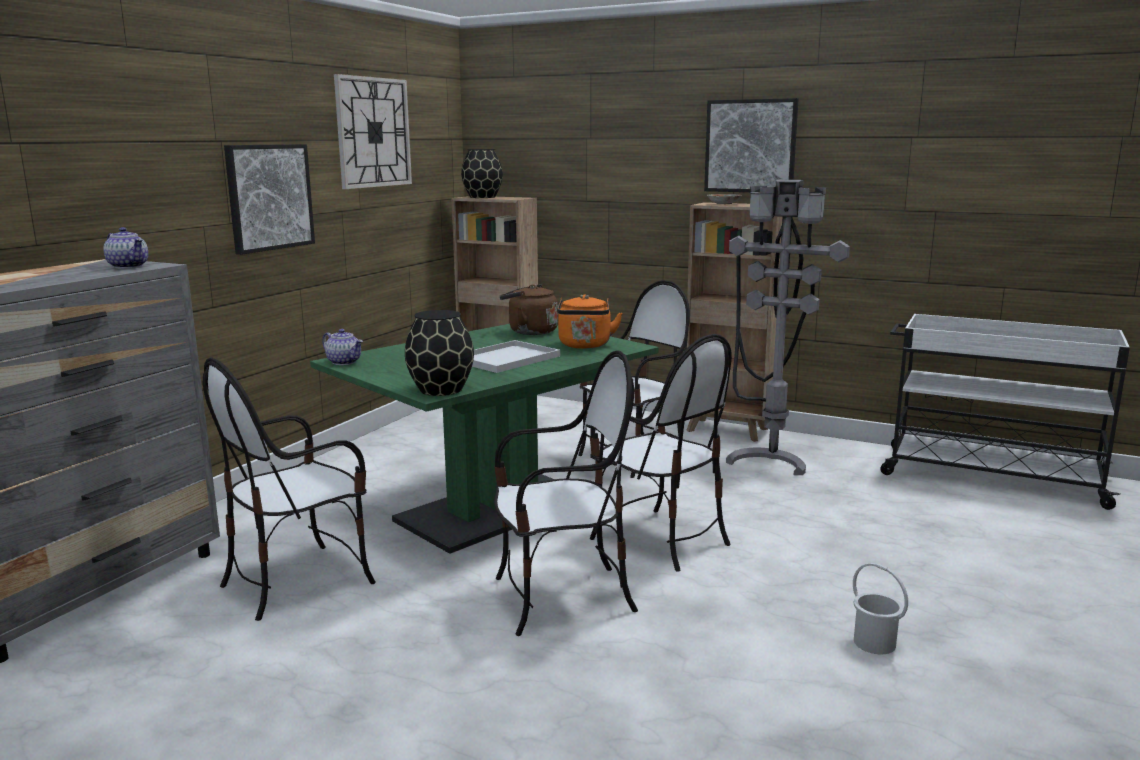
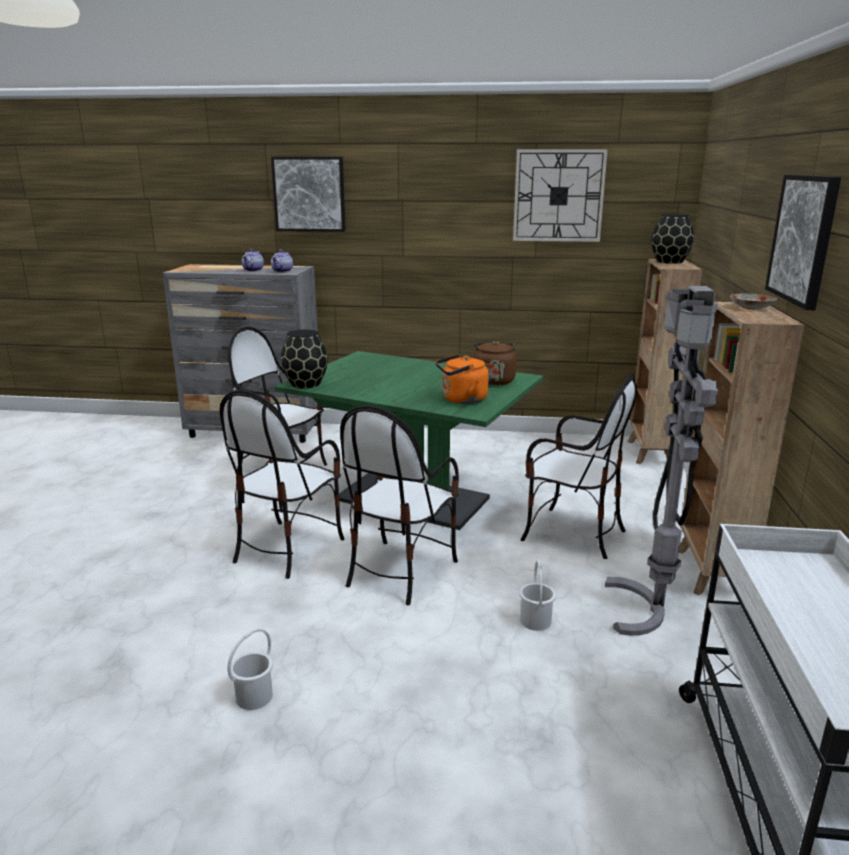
camera: 70 degrees right, 5 degrees up
picture [224,144,315,255] -> picture moved to [271,156,346,232]
teapot [322,329,363,365] -> teapot moved to [242,249,264,271]
white tray [472,340,560,373] -> none
chair [494,350,638,636] -> chair turned 60 degrees clockwise [220,390,344,579]
none -> white bucket [519,560,556,631]

